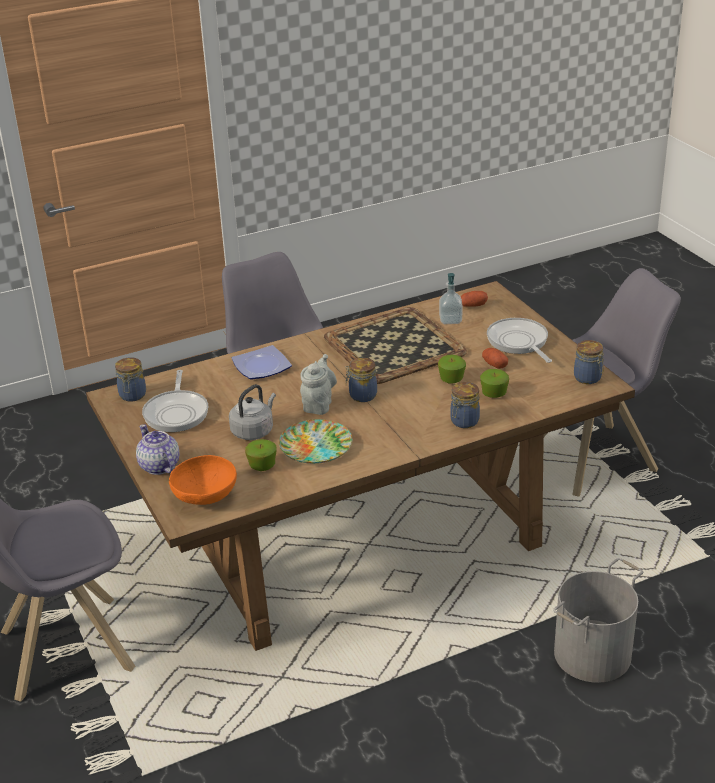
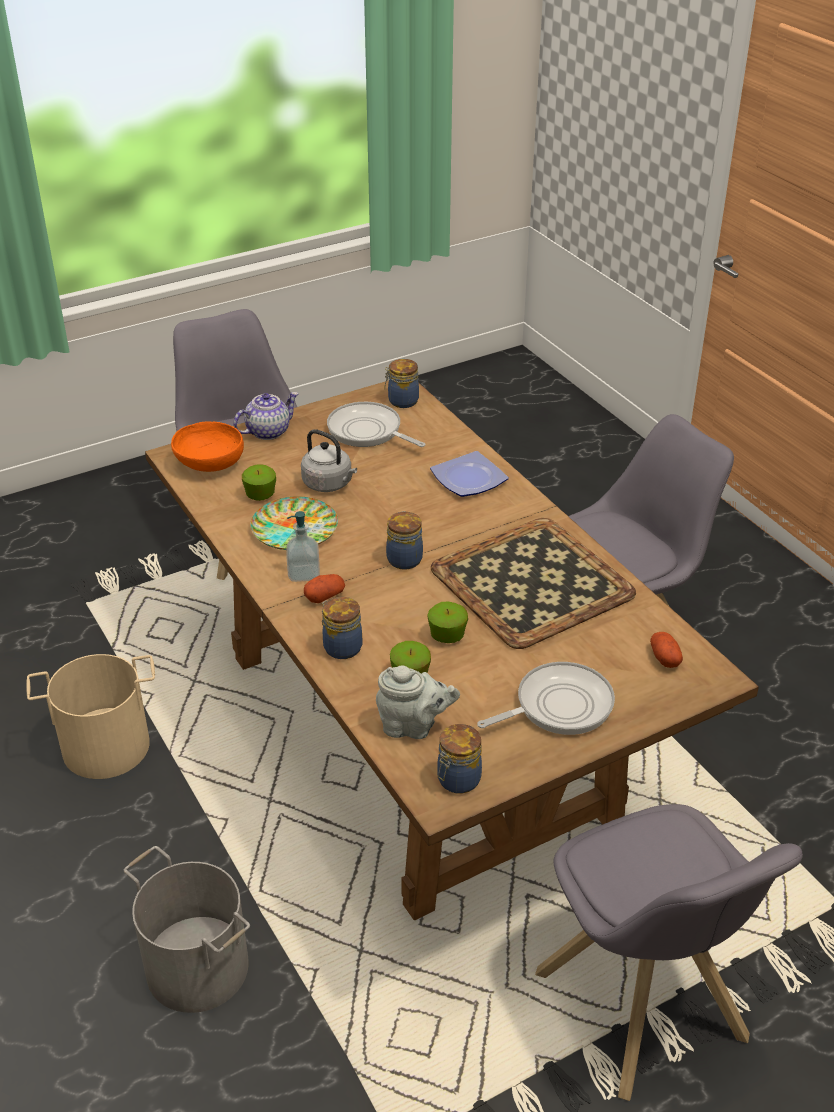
camera: 85 degrees right, 5 degrees up
frying pan [142,370,208,432] -> frying pan turned 45 degrees clockwise [327,402,425,447]
grey teapot [300,354,337,415] -> grey teapot moved to [376,666,460,739]
soap dispenser [439,273,463,324] -> soap dispenser moved to [286,511,320,582]
potato [482,348,508,369] -> potato moved to [304,574,345,603]
none -> beige bucket [26,654,155,779]

